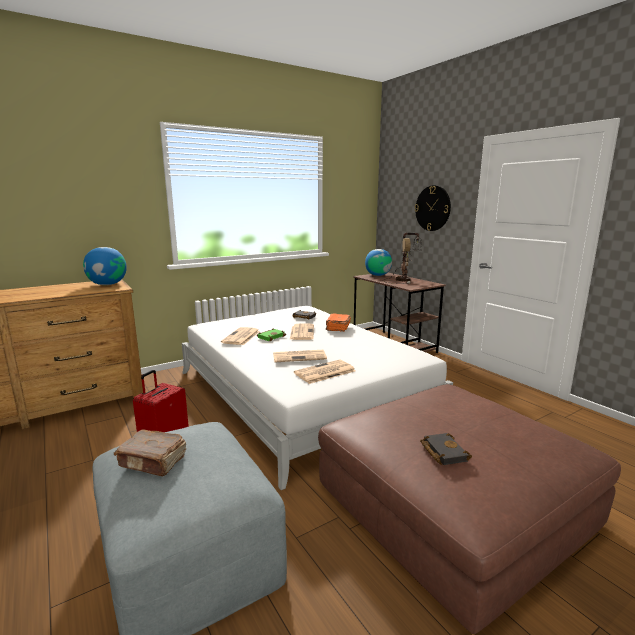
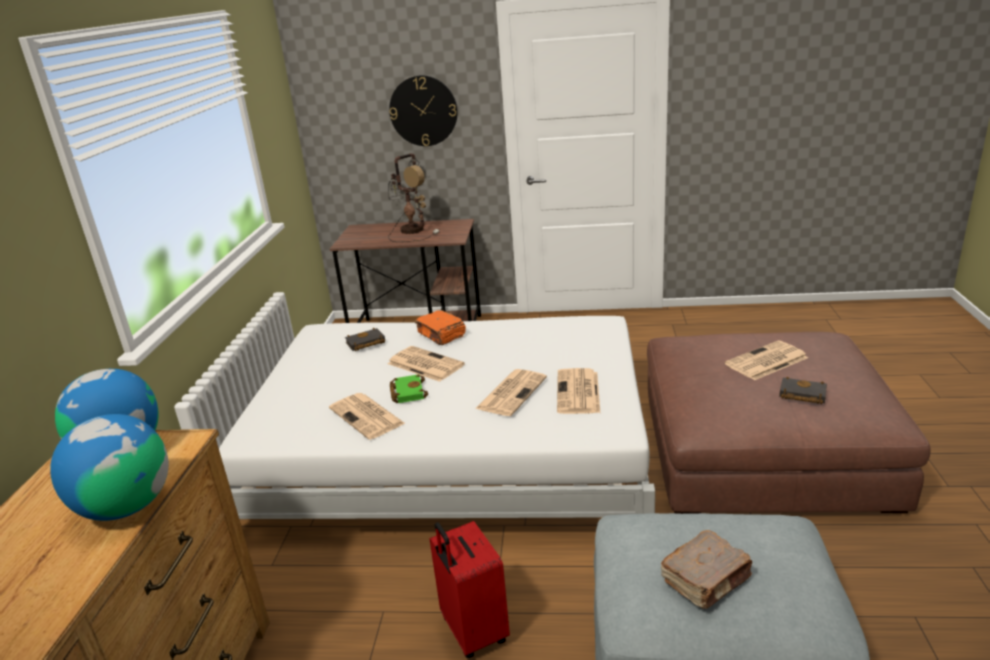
camera: 50 degrees left, 10 degrees up
globe [365,249,392,276] -> globe moved to [50,414,168,521]
none -> newspaper [725,341,808,380]

